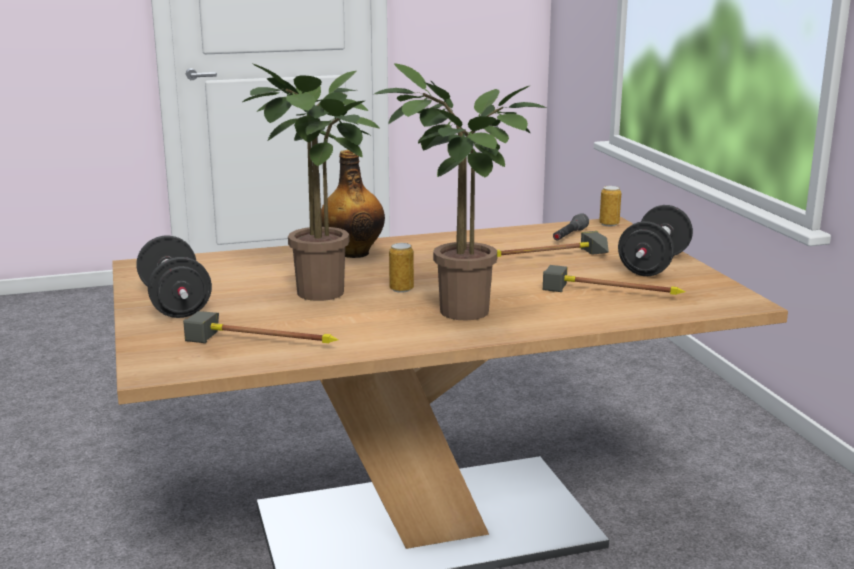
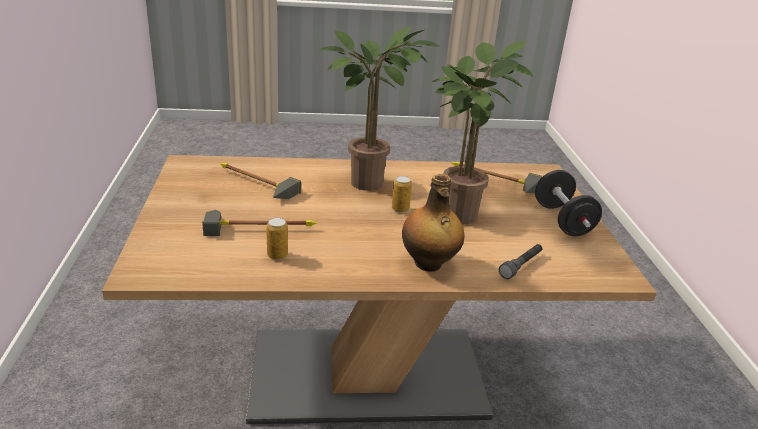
camera: 170 degrees left, 10 degrees up
grey flashlight [553,213,589,240] -> grey flashlight moved to [499,244,542,279]
can [599,186,621,226] -> can moved to [266,218,288,260]
black dumbbell [618,205,693,276] -> none

